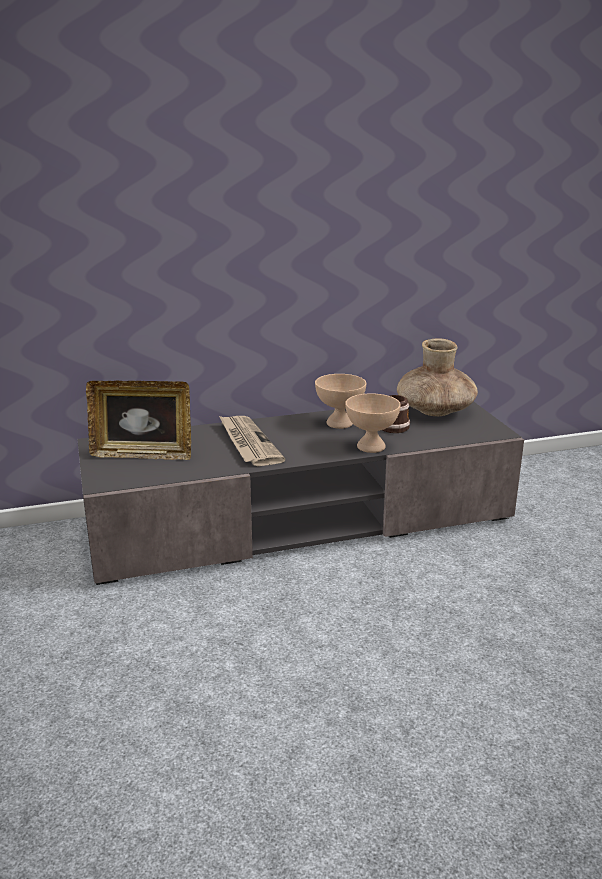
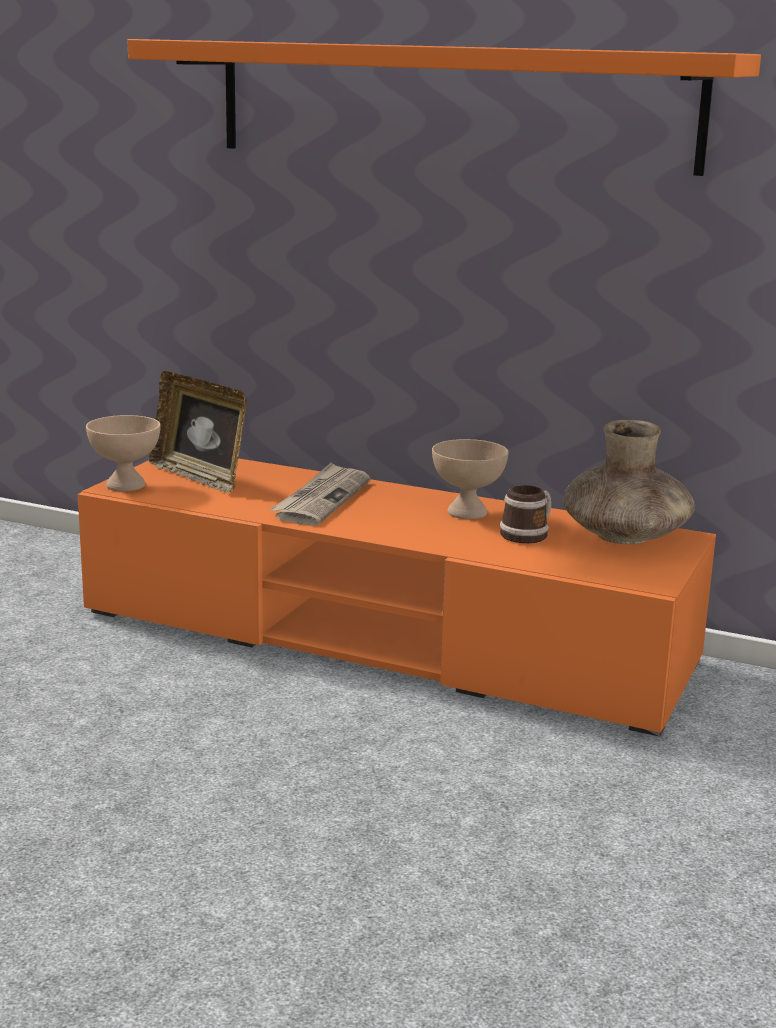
camera: 40 degrees right, 5 degrees down
grey tv stand [77,401,524,585] -> orange tv stand [78,458,716,737]
beige bowl [345,393,401,453] -> beige bowl moved to [86,415,161,492]
none -> orange shelf [127,39,761,176]

